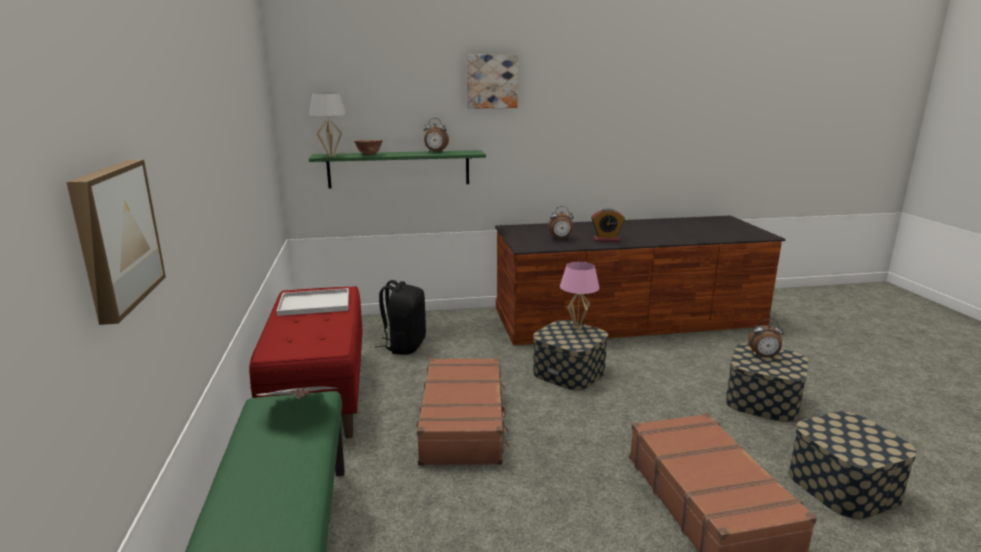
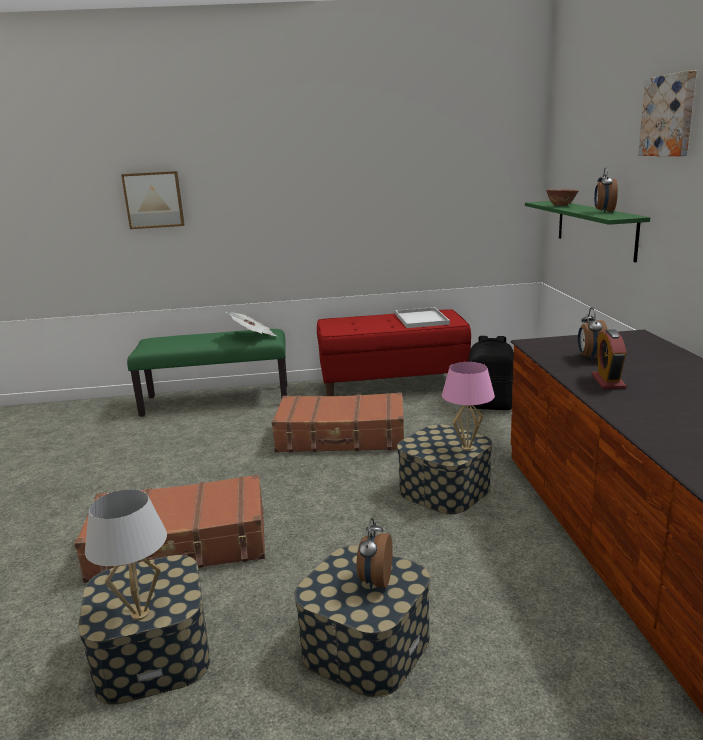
camera: 95 degrees right, 0 degrees up
white table lamp [309,93,346,156] -> white table lamp moved to [85,489,167,620]

